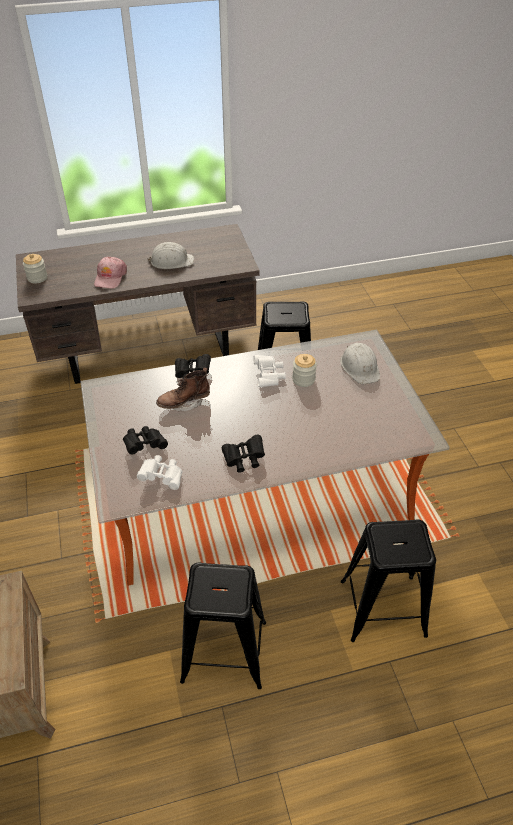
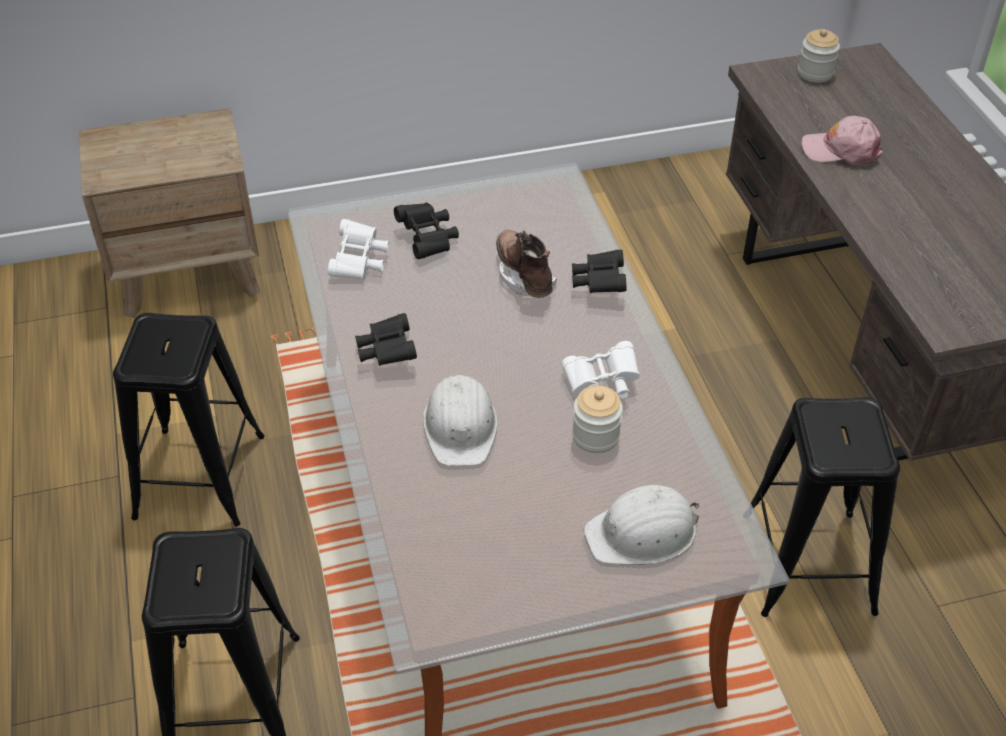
camera: 90 degrees right, 0 degrees up
white hard hat [148,242,194,269] -> white hard hat moved to [423,375,498,466]

